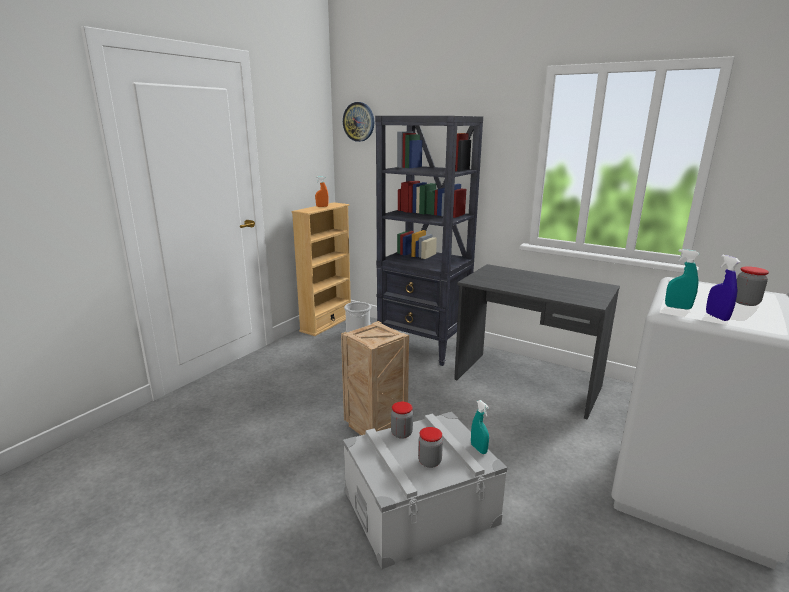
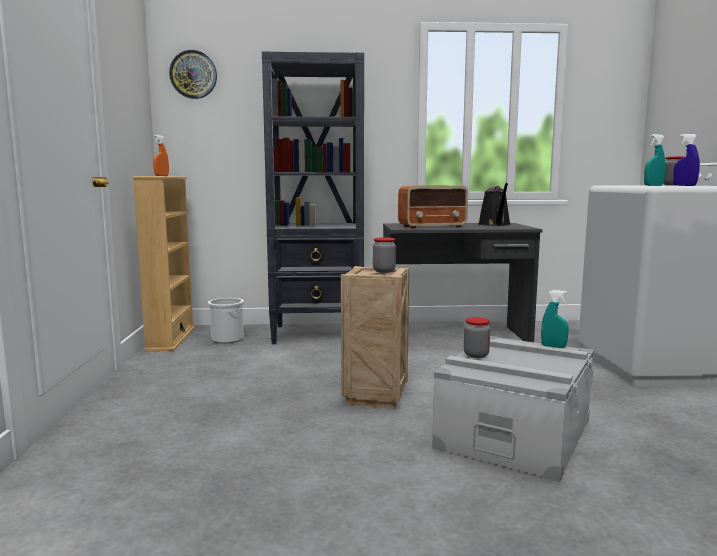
camera: 35 degrees left, 10 degrees down
jar [418,427,443,468] -> jar moved to [373,237,396,272]
none -> radio [398,185,468,228]
none -> black watering can [478,183,510,226]

